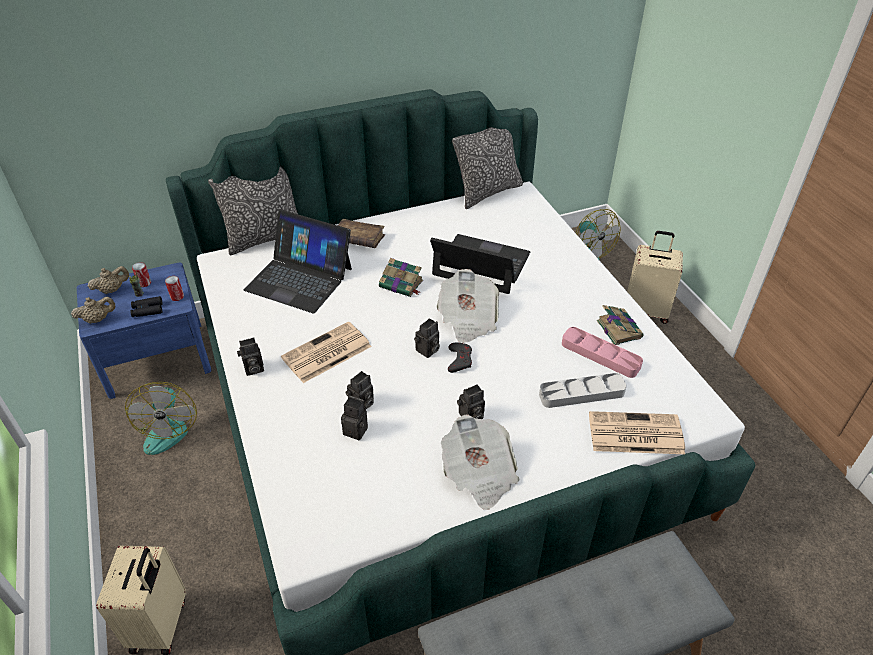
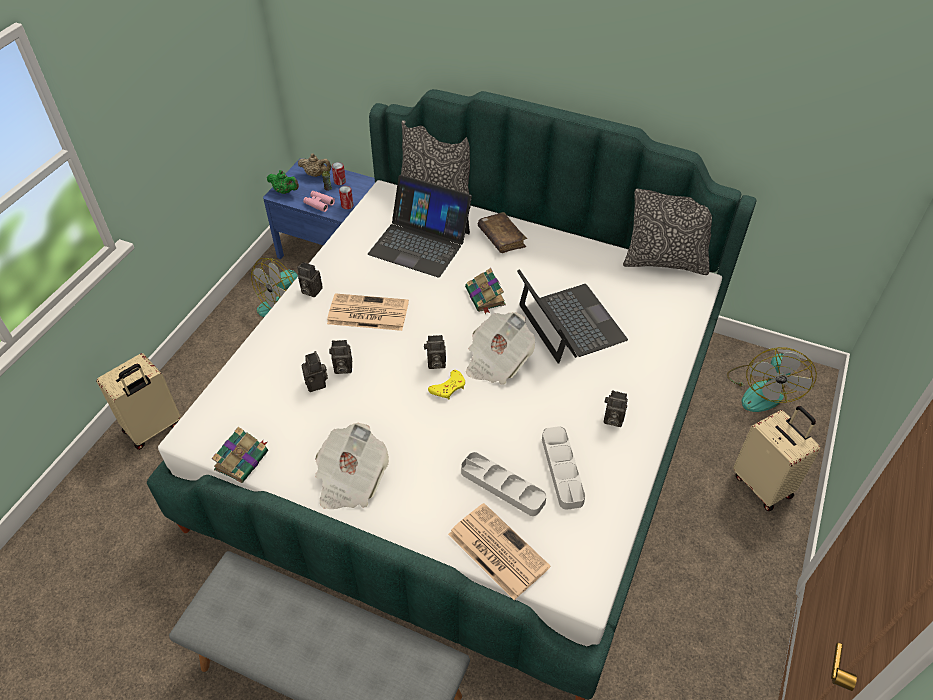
camera: 45 degrees right, 5 degrees up
beige teapot [71,297,115,324] -> green teapot [267,170,299,194]
black binoculars [130,296,163,317] -> pink binoculars [303,191,335,212]
laptop [244,210,352,313] -> laptop turned 45 degrees counterclockwise [368,175,472,278]
grey game controller [448,342,472,373] -> yellow game controller [428,370,465,400]
camera [457,384,485,419] -> camera moved to [604,390,628,427]
pink tray [562,327,643,378] -> grey tray [542,426,585,510]
book [597,305,644,345] -> book moved to [212,427,268,483]

